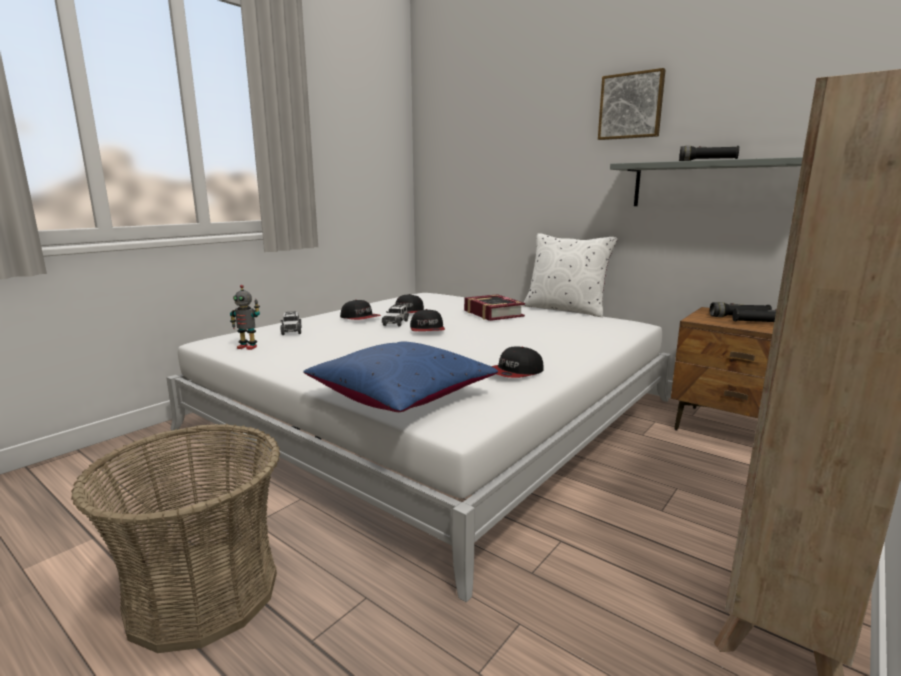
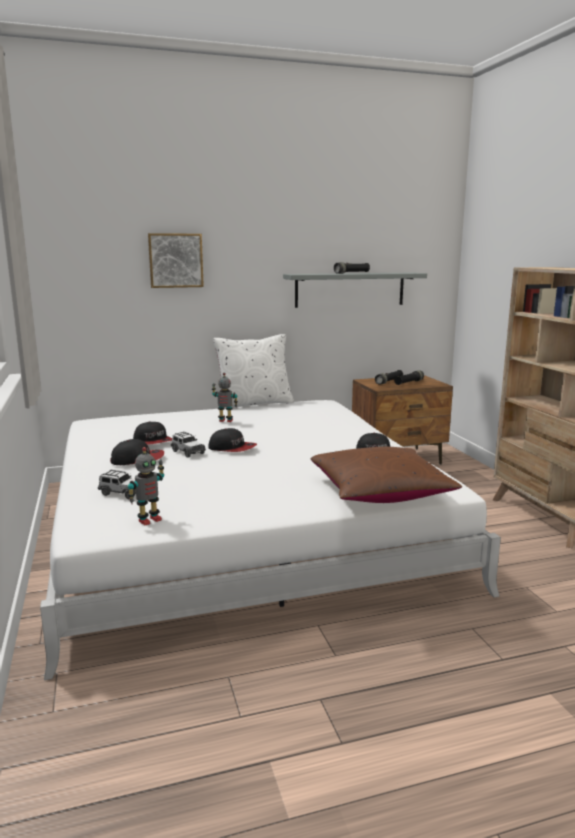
camera: 55 degrees left, 0 degrees up
basket [71,424,280,653] -> none
blue pillow [303,341,498,412] -> brown pillow [311,447,462,503]
book [464,294,525,321] -> toy robot [212,373,238,422]
picture [598,68,666,140] -> picture moved to [148,233,204,288]

